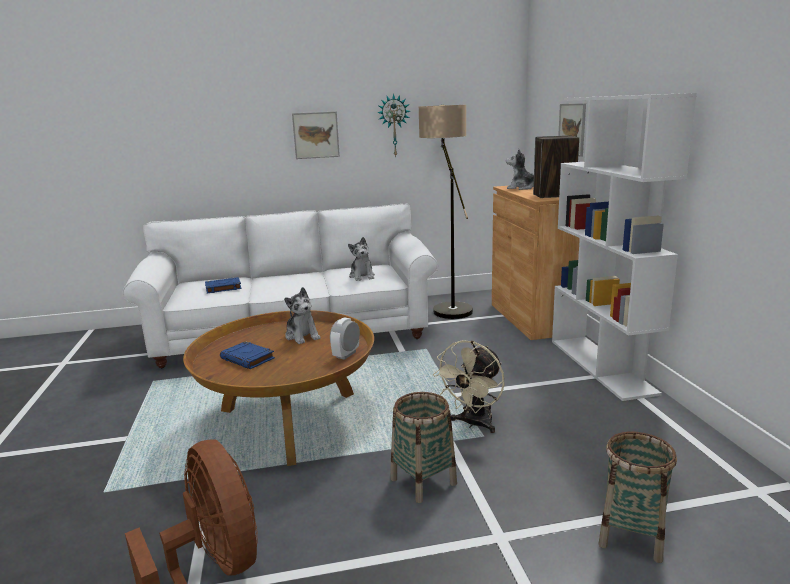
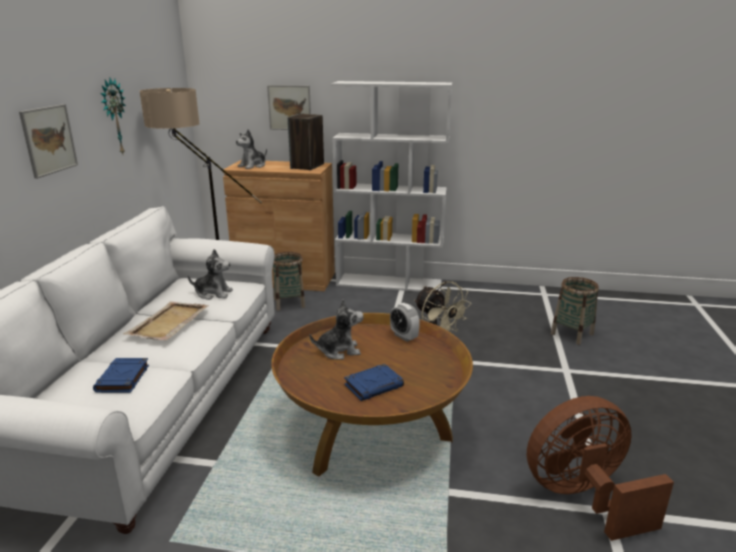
camera: 70 degrees left, 5 degrees up
basket [390,392,457,503] -> basket moved to [273,252,305,311]
none -> beige tray [124,301,209,340]

